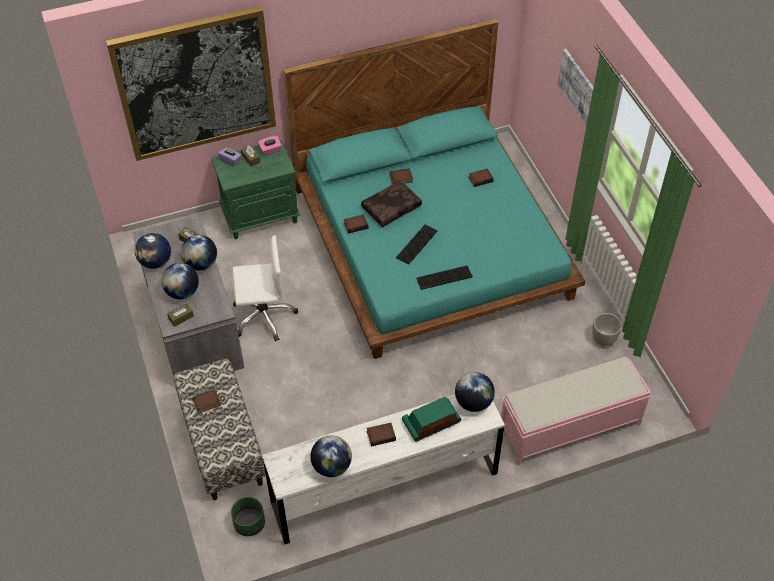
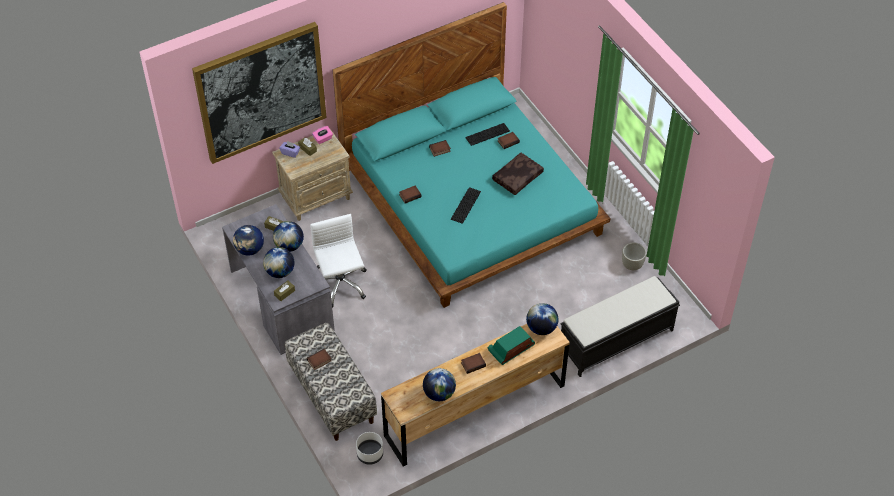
camera: 10 degrees left, 0 degrees up
green nightstand [211,140,300,239] -> beige nightstand [272,129,353,221]
green planter [231,497,265,536] -> white planter [356,432,383,465]
white office chair [232,235,298,341] -> white office chair turned 90 degrees counterclockwise [310,214,367,308]
white dresser [262,395,505,545] -> brown dresser [381,324,570,466]
brown pillow [361,180,422,227] -> brown pillow moved to [492,153,544,195]
keyboard [416,265,473,290] -> keyboard moved to [465,123,510,146]
pink bench [501,357,652,465] -> black bench [560,276,680,377]
picture [558,49,594,126] -> none

